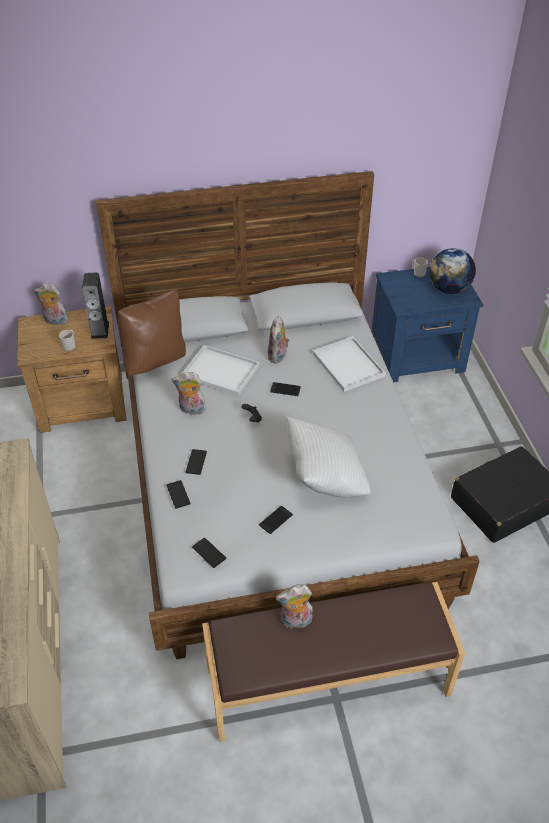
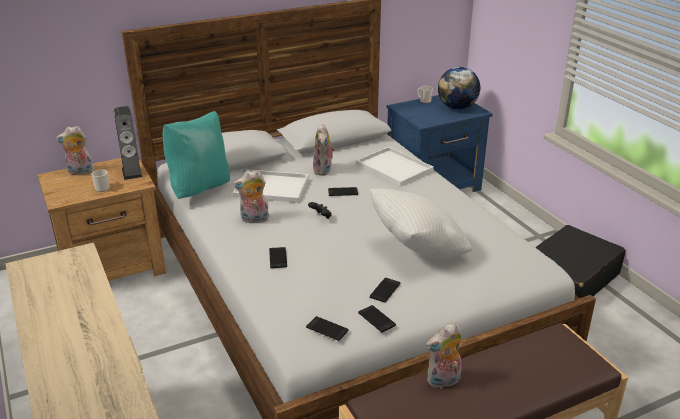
camera: 15 degrees left, 15 degrees down
brown pillow [118,290,186,376] -> turquoise pillow [163,111,230,199]
phone [166,480,190,508] -> phone moved to [358,305,396,332]

